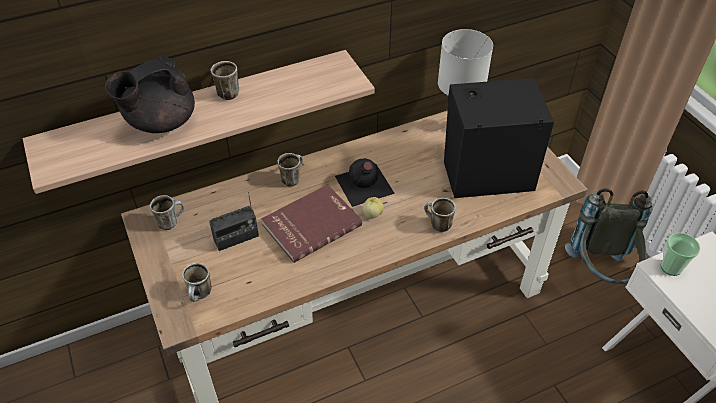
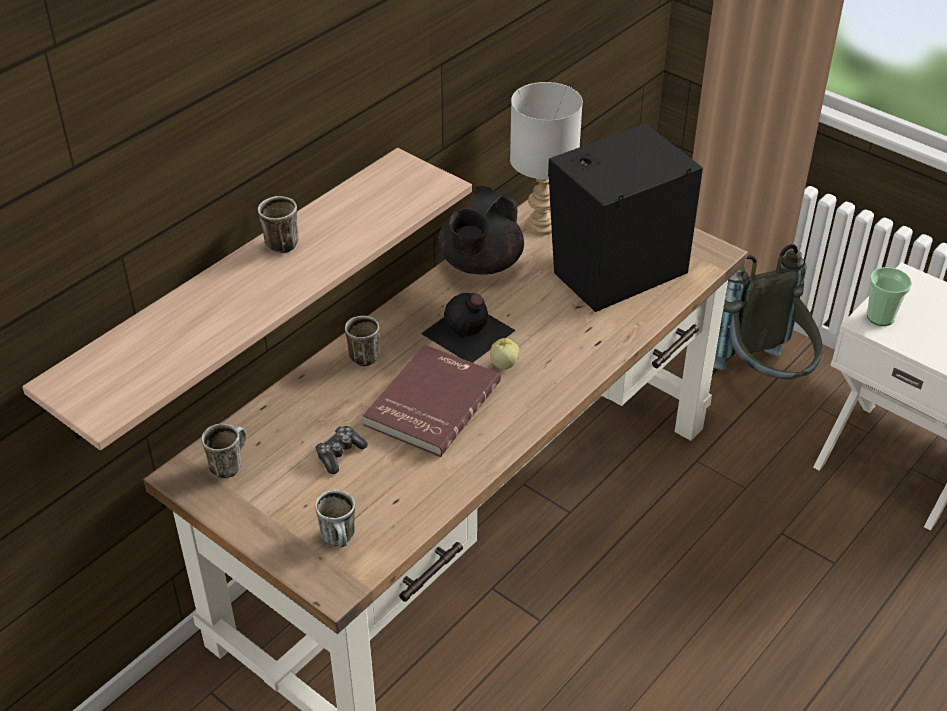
camera: 25 degrees left, 5 degrees down
black teapot [105,56,195,133] -> black teapot moved to [438,186,524,275]
radio [209,192,259,251] -> game controller [315,426,368,474]
mug [424,198,456,232] -> none

